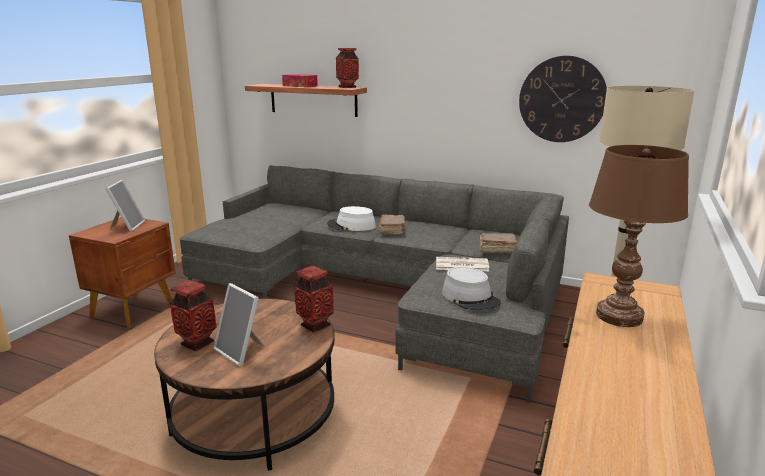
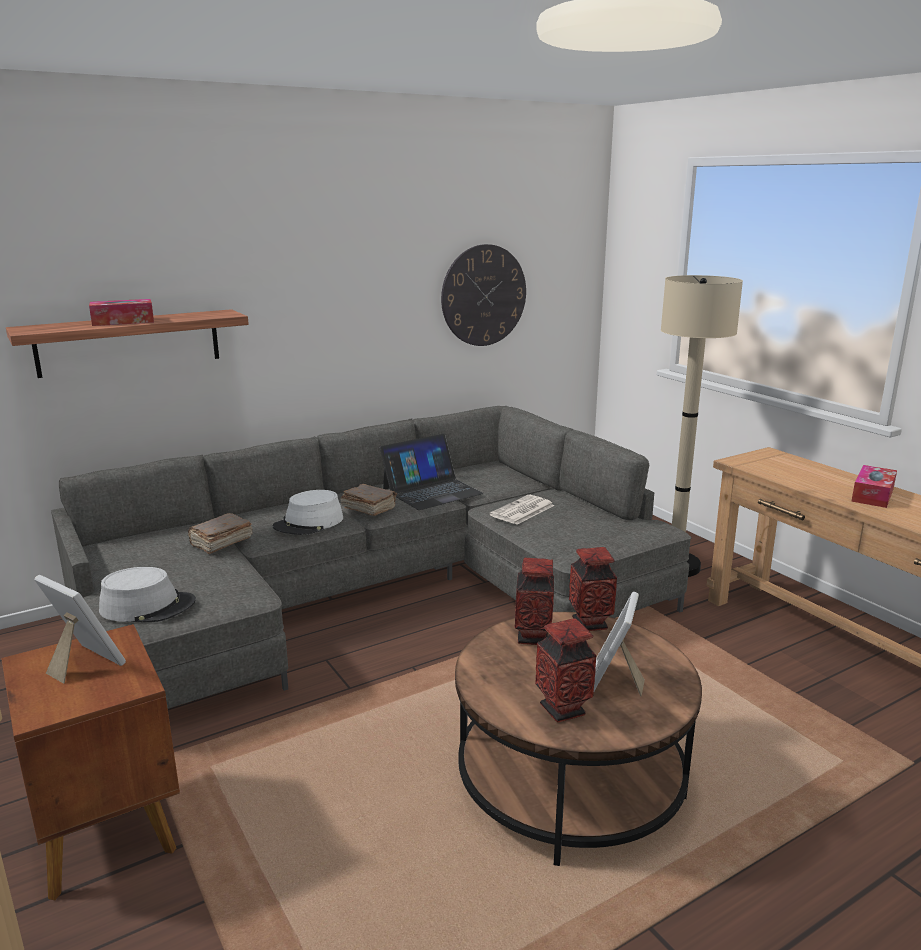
camera: 55 degrees left, 0 degrees up
picture frame [214,283,265,367] -> picture frame turned 120 degrees clockwise [594,592,645,696]
vase [336,48,359,88] -> vase moved to [514,558,554,645]
grey hat [442,267,501,310] -> grey hat moved to [99,567,196,622]
brown book [479,233,517,253] -> brown book moved to [188,513,252,554]
brown table lamp [589,145,689,327] -> none
none -> laptop [380,434,484,510]
none -> tissue box [851,465,897,508]

